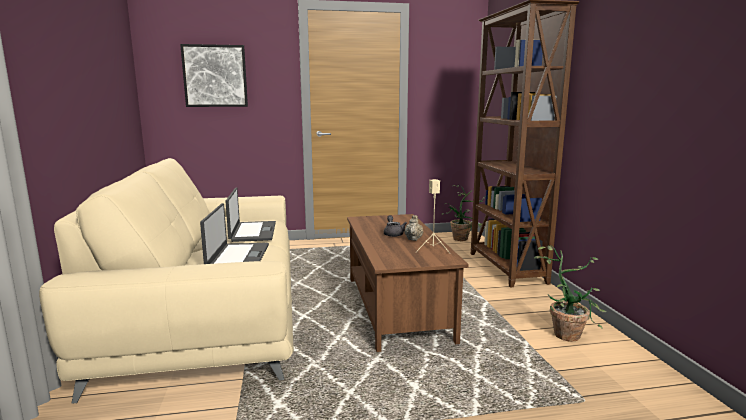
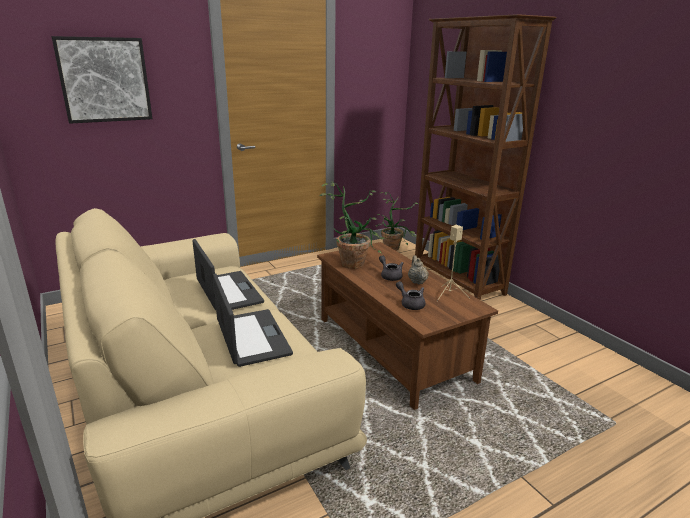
camera: 20 degrees left, 10 degrees up
potted plant [534,245,606,342] -> potted plant moved to [319,182,385,269]
none -> grey teapot [396,281,426,310]

